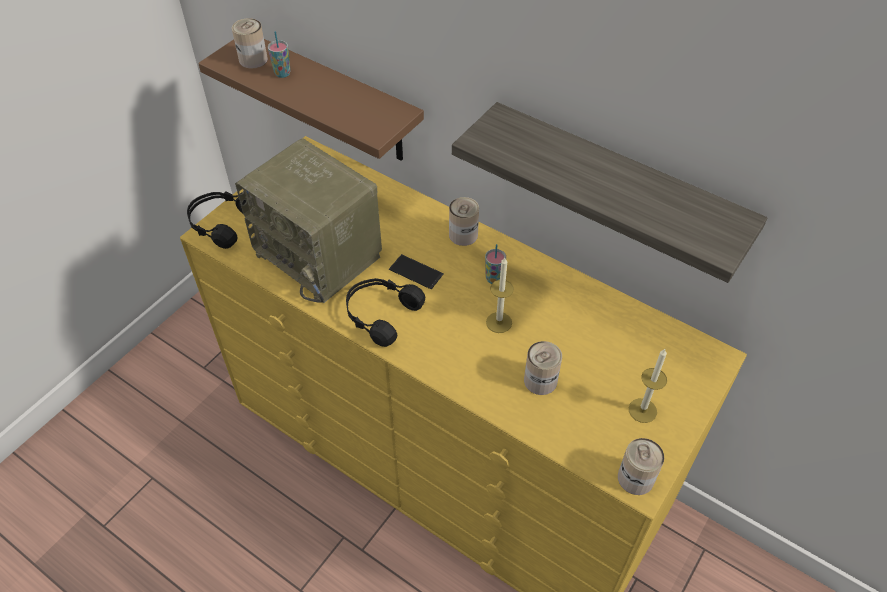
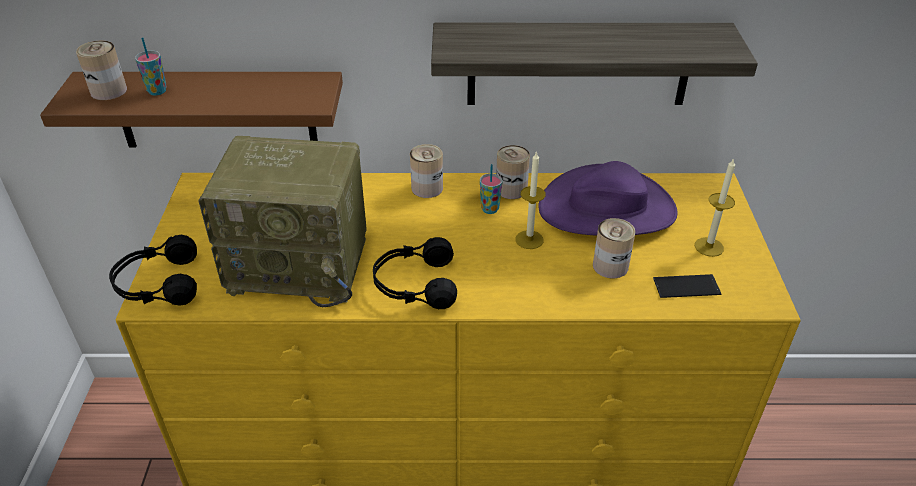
camera: 35 degrees left, 10 degrees down
phone [389,254,444,290] -> phone moved to [653,274,721,298]
can [618,438,664,495] -> can moved to [496,145,530,199]
none -> purple hat [538,161,678,235]

